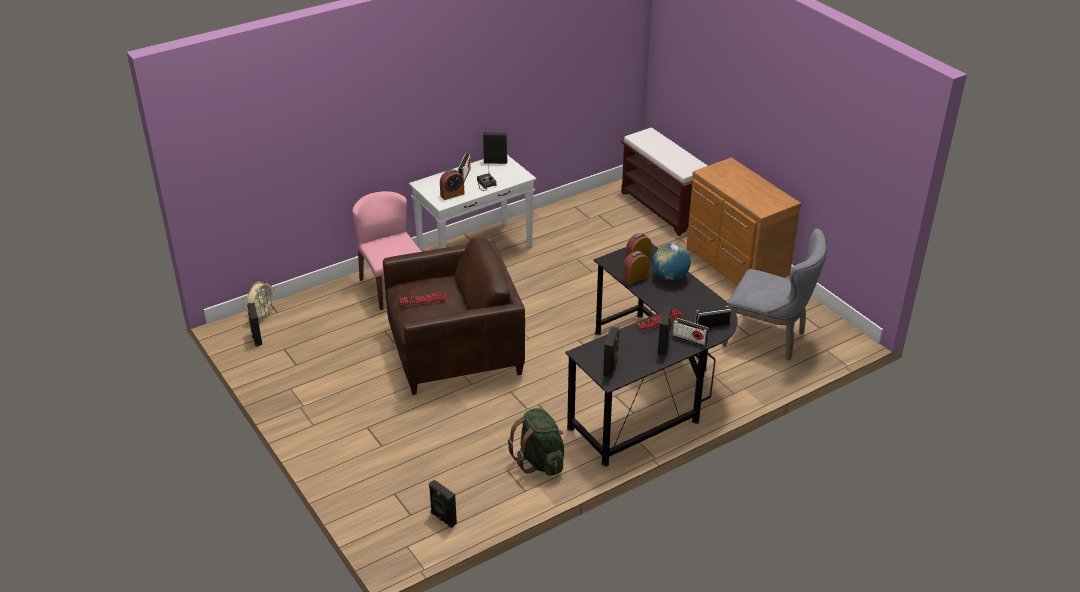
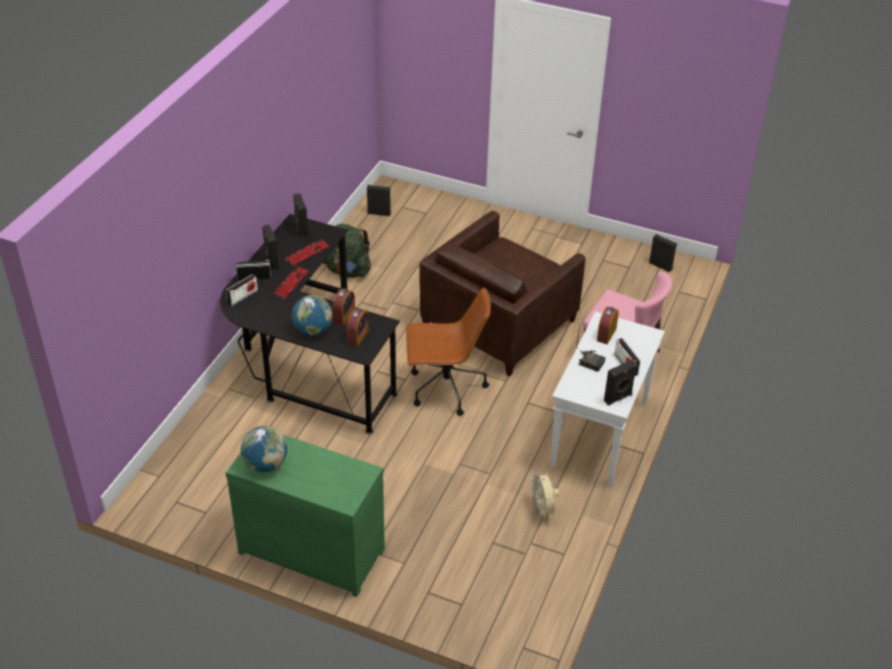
camera: 145 degrees right, 5 degrees up
beige fan [246,281,276,321] -> beige fan moved to [530,471,559,520]
keyboard [399,294,446,307] -> keyboard moved to [285,239,330,266]
brown bench [621,128,708,236] -> none
brown dresser [686,157,801,286] -> green dresser [226,435,385,597]
grey chair [722,228,828,361] -> none
none -> globe [241,426,287,472]
none -> brown office chair [406,287,491,416]

